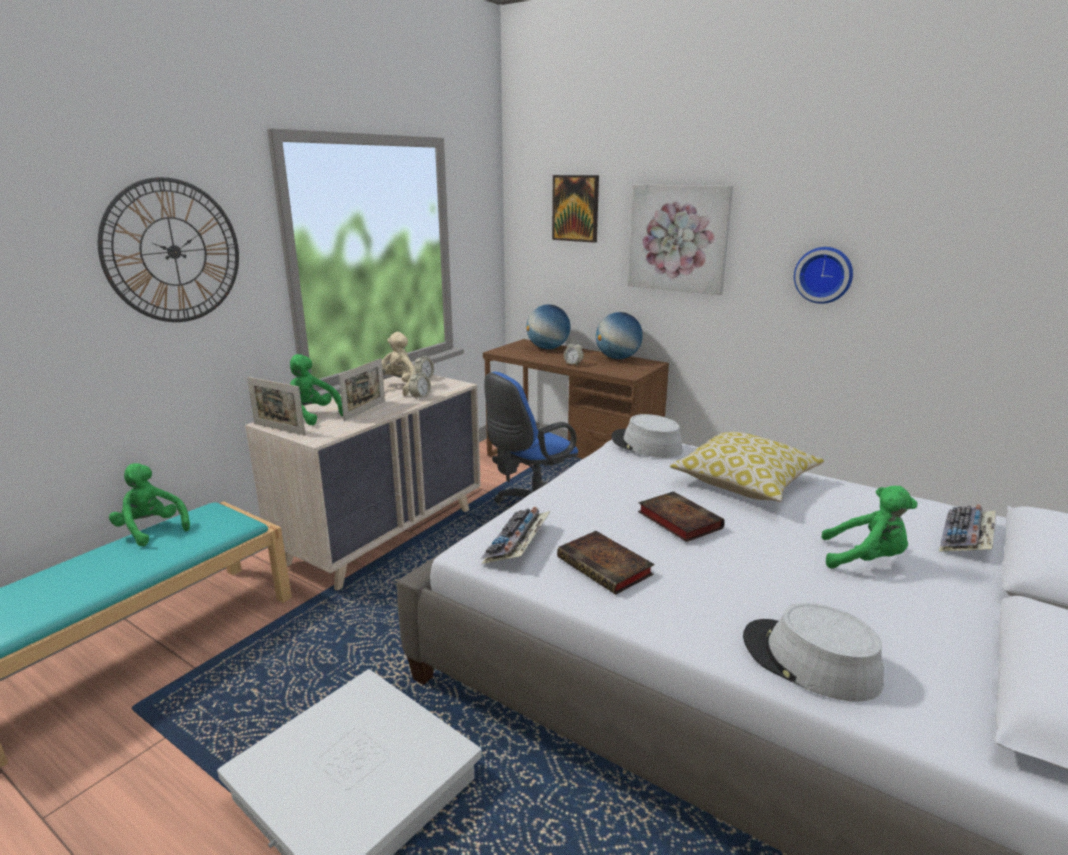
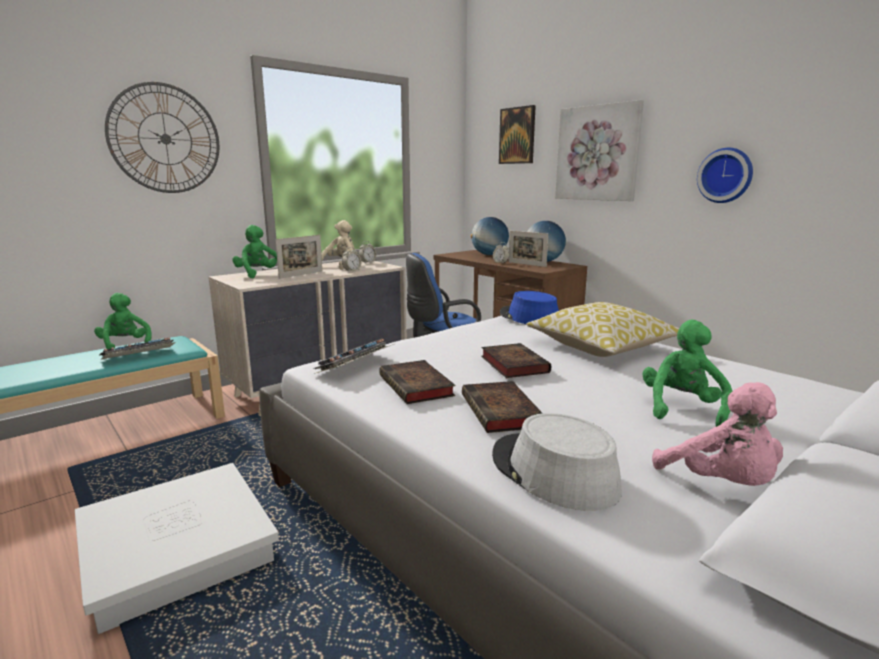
camera: 15 degrees right, 5 degrees down
picture frame [247,377,305,436] -> picture frame moved to [509,231,548,267]
grey hat [611,414,683,458] -> blue hat [500,291,559,324]
green plush toy [821,486,918,569] -> green plush toy turned 105 degrees counterclockwise [643,320,732,427]
keyboard [939,504,996,552] -> keyboard moved to [99,337,176,359]
none -> book [462,381,542,433]
none -> pink plush toy [652,382,783,486]

